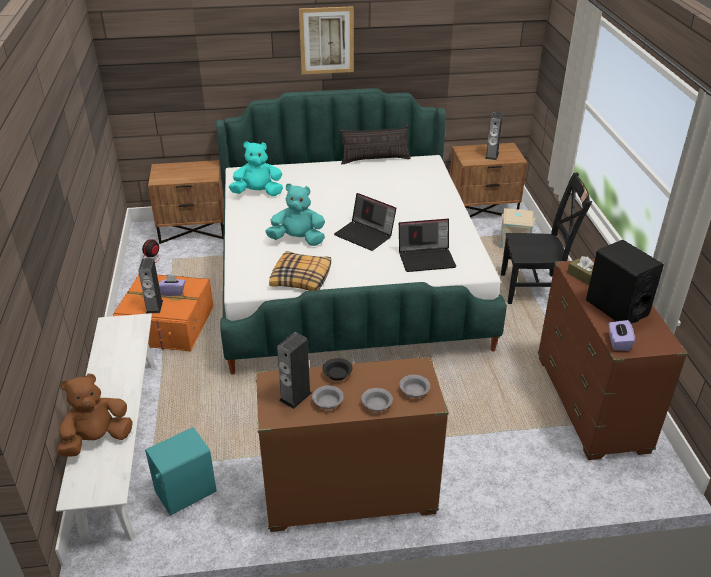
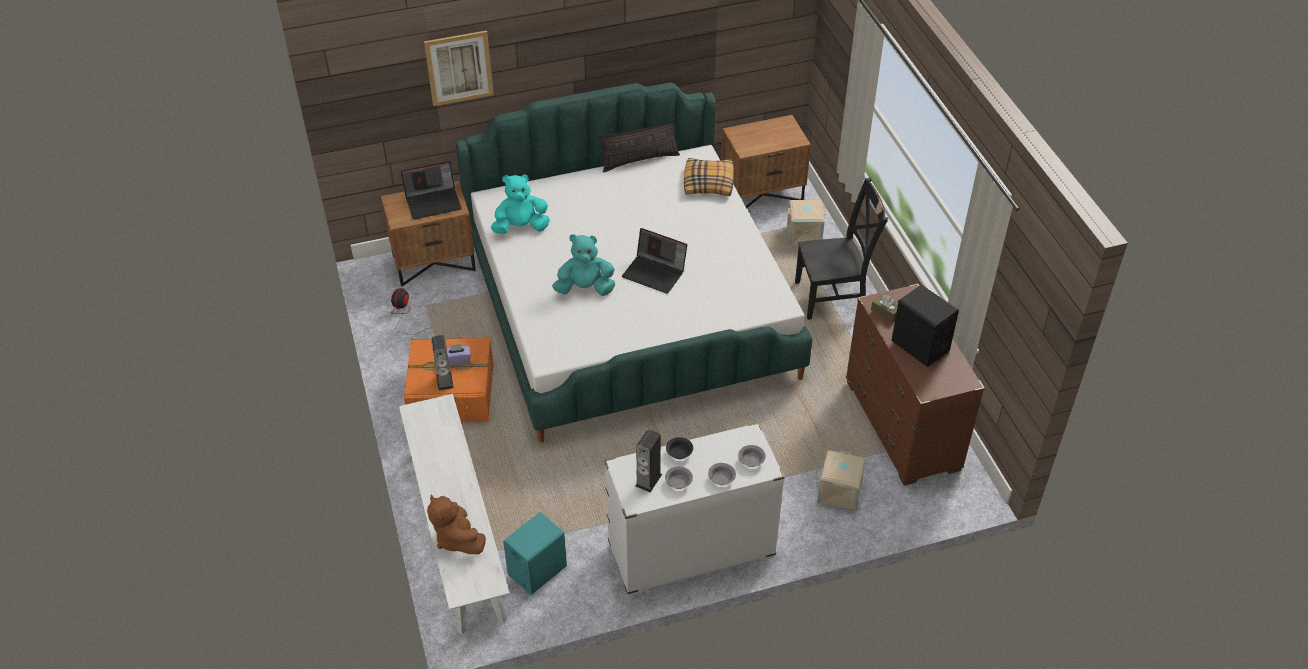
camera: 10 degrees left, 10 degrees up
brown plush toy [57,374,133,457] -> brown plush toy turned 75 degrees counterclockwise [427,494,486,554]
brown dresser [255,356,449,532] -> white dresser [604,422,785,596]
pillow [269,251,331,291] -> pillow moved to [684,158,734,196]
picture [299,6,354,74] -> picture moved to [424,30,494,106]
laptop [399,219,456,272] -> laptop moved to [401,161,462,219]
speaker [485,112,503,160] -> none
purple tissue box [609,320,635,351] -> none
none -> beige storage box [817,450,866,512]

